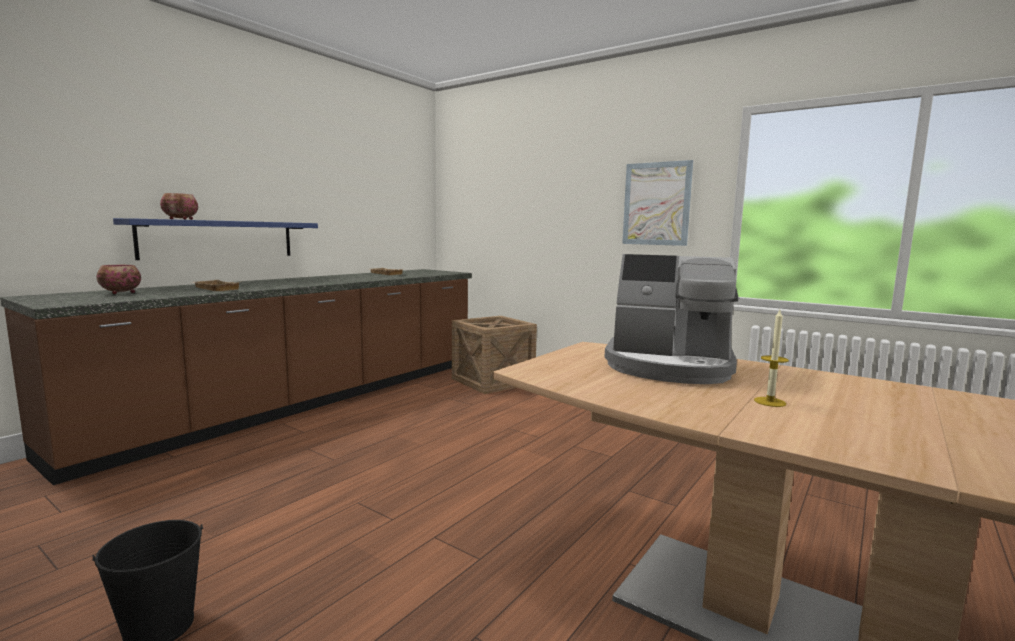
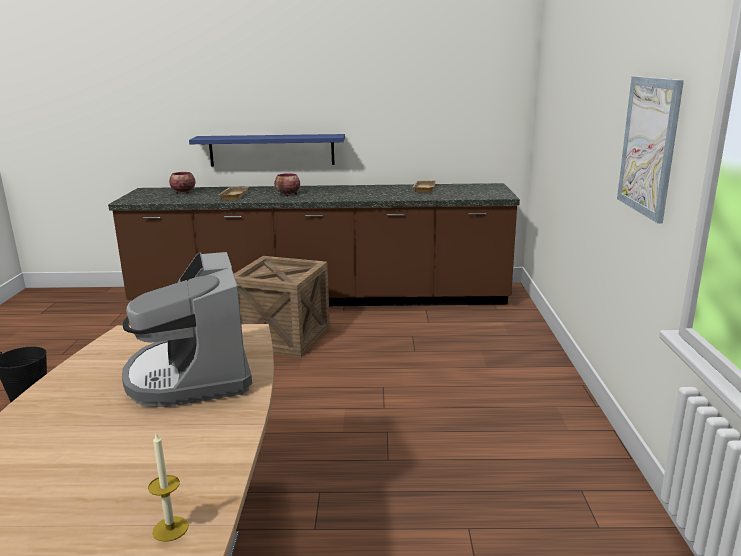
camera: 55 degrees right, 10 degrees up
bowl [160,193,198,220] -> bowl moved to [274,173,300,196]
crate [452,316,537,394] -> crate moved to [234,256,330,358]
candle [754,310,789,407] -> candle moved to [148,433,189,542]

